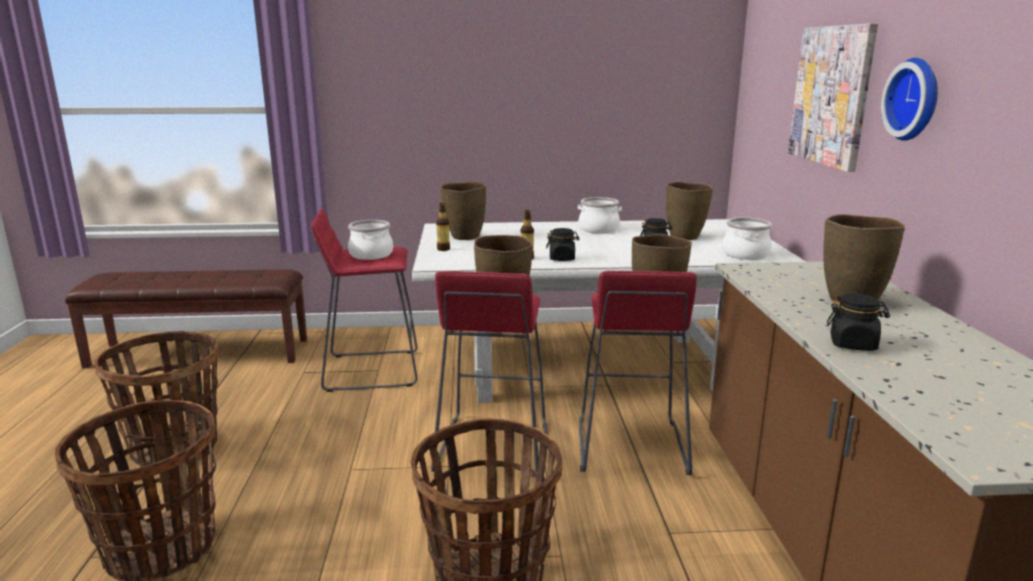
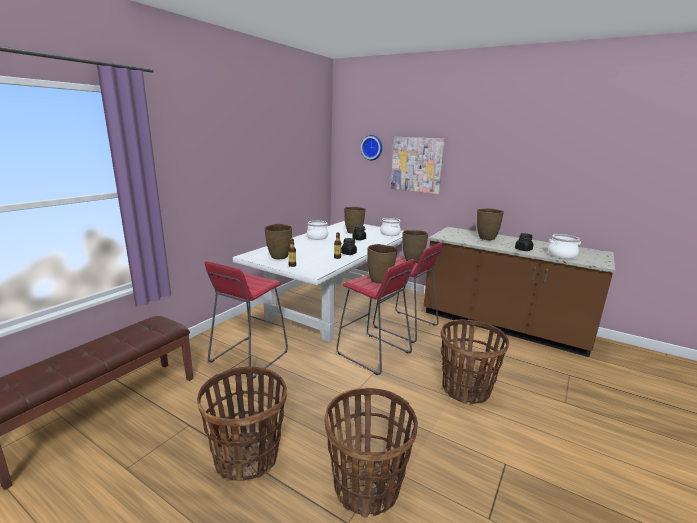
camera: 55 degrees left, 0 degrees up
cooking pot [348,220,393,260] -> cooking pot moved to [548,234,581,259]
wall clock [881,58,938,141] -> wall clock moved to [361,135,382,160]

